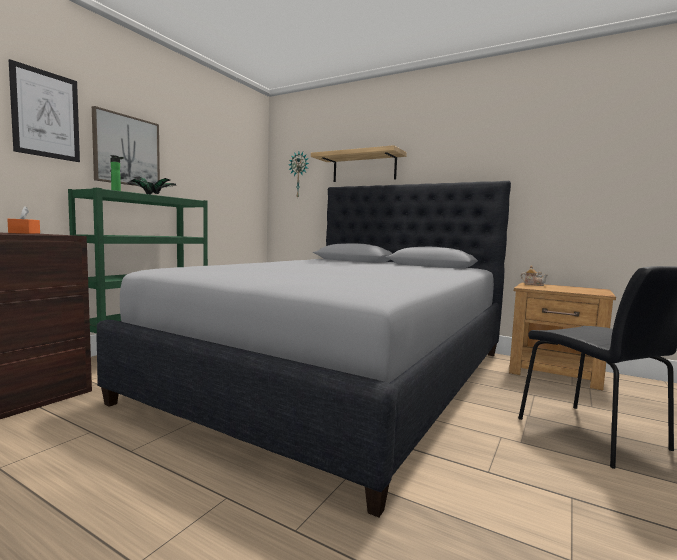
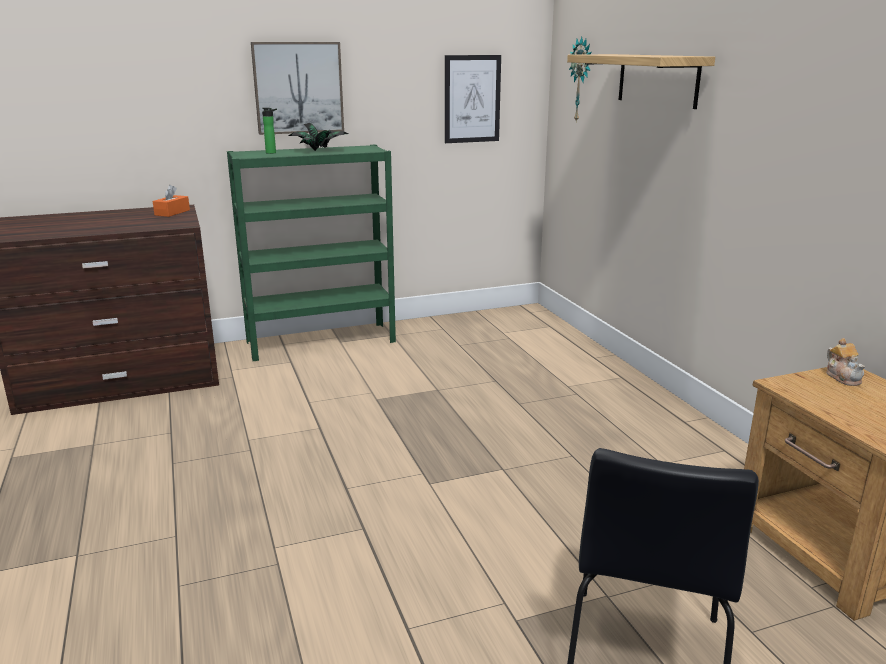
camera: 40 degrees right, 15 degrees up
picture [9,59,80,162] -> picture moved to [445,55,501,143]
grey bed [97,181,511,518] -> none

